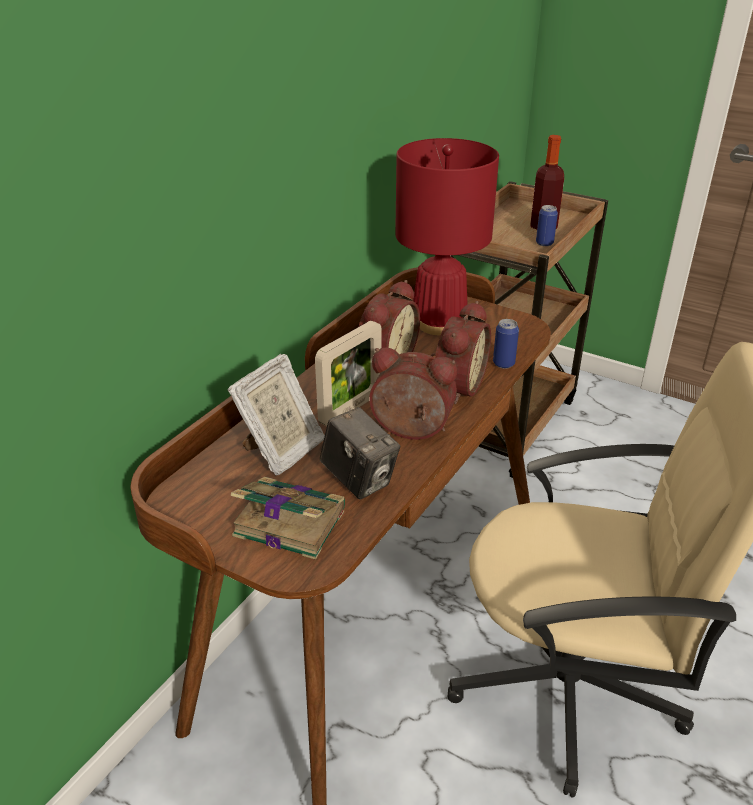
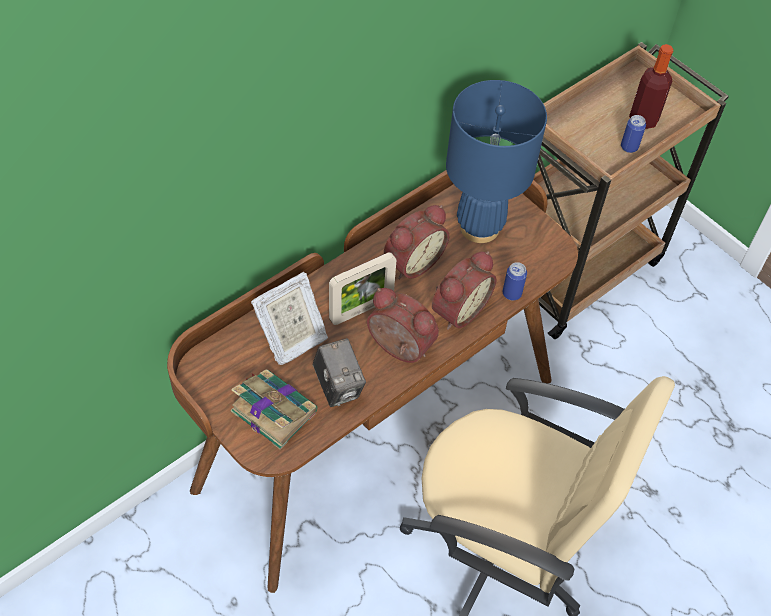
camera: 15 degrees right, 20 degrees up
red table lamp [395,138,499,335] -> blue table lamp [446,80,547,243]

